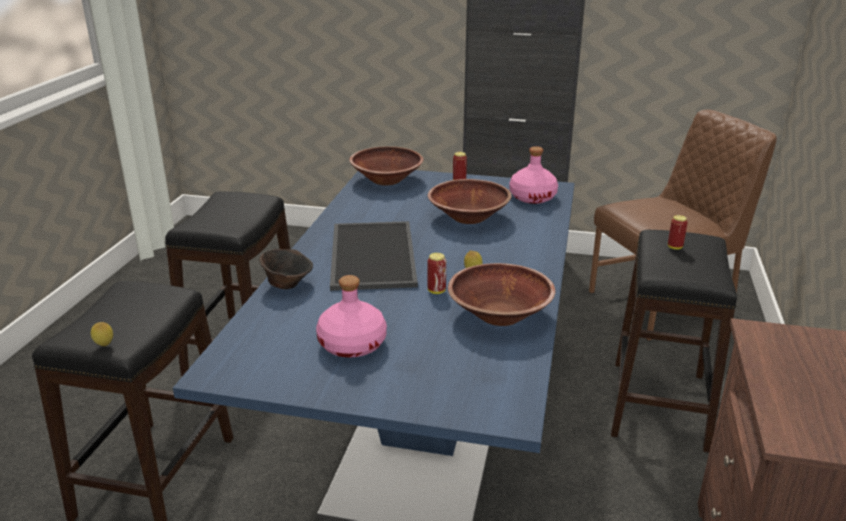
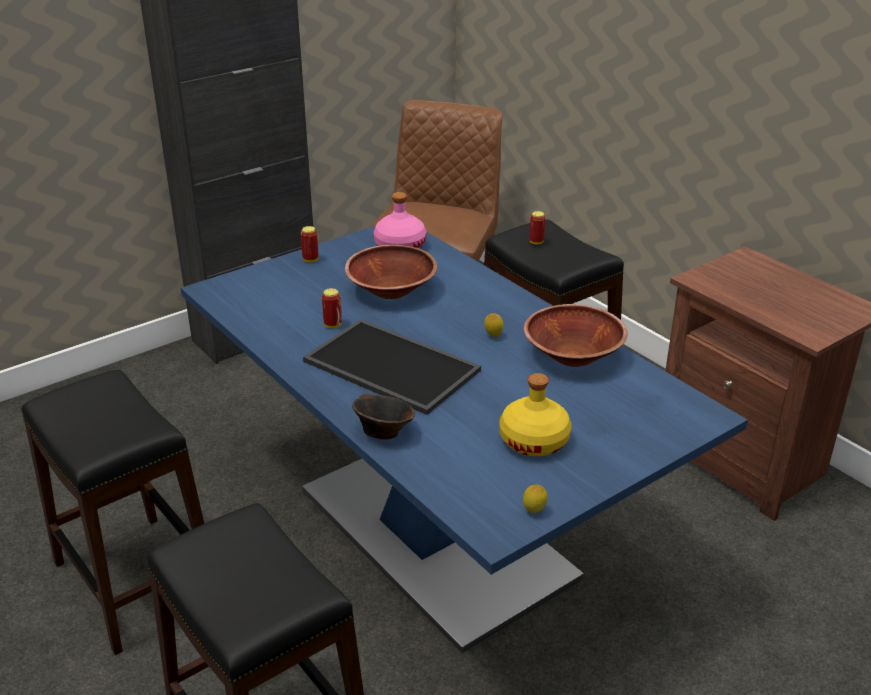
camera: 50 degrees left, 5 degrees up
lemon [91,322,113,346] -> lemon moved to [523,485,548,513]
pink bottle [316,275,387,357] -> yellow bottle [499,373,571,456]
brown bowl [349,146,424,185] -> none
can [428,253,446,294] -> can moved to [322,288,342,328]

